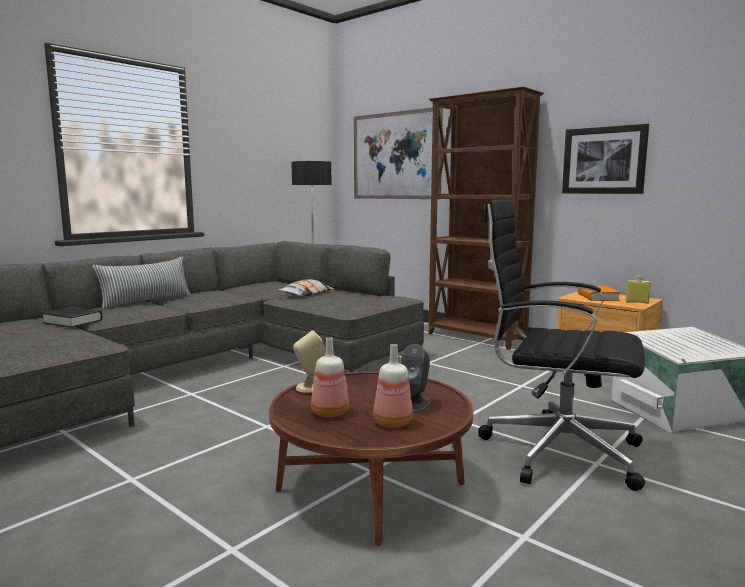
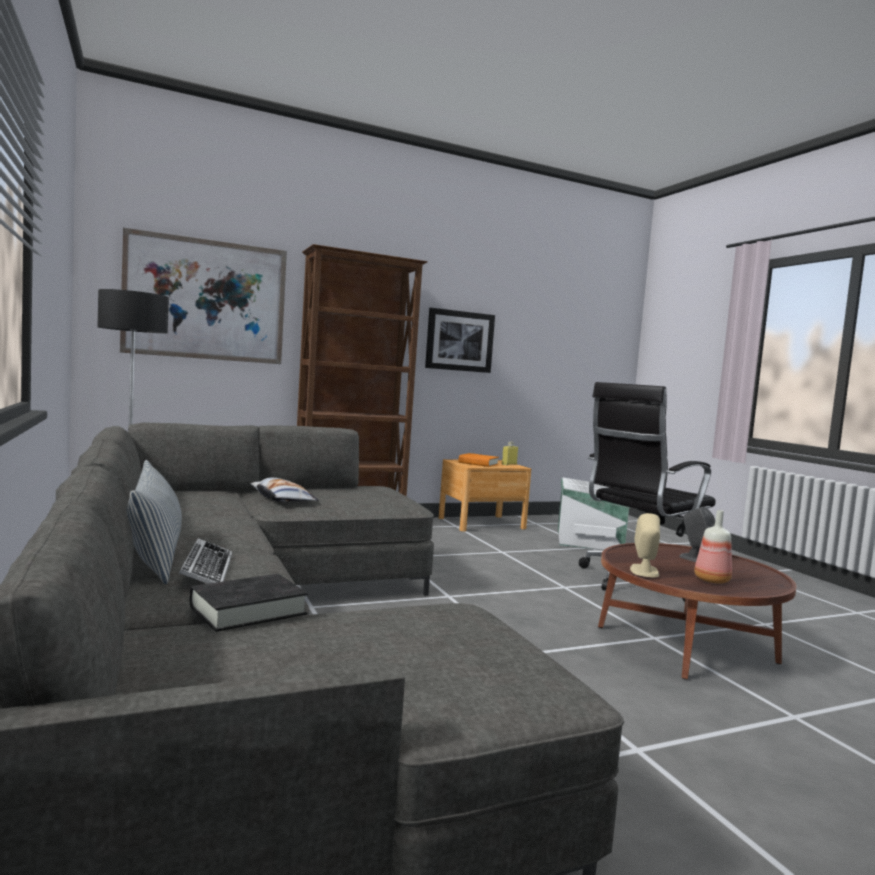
camera: 65 degrees left, 5 degrees down
bottle [373,344,413,428] -> none
none -> keyboard [179,538,232,584]

